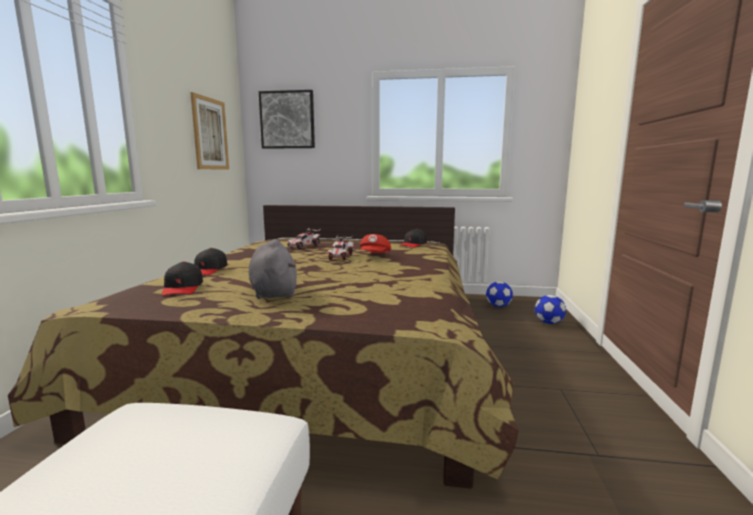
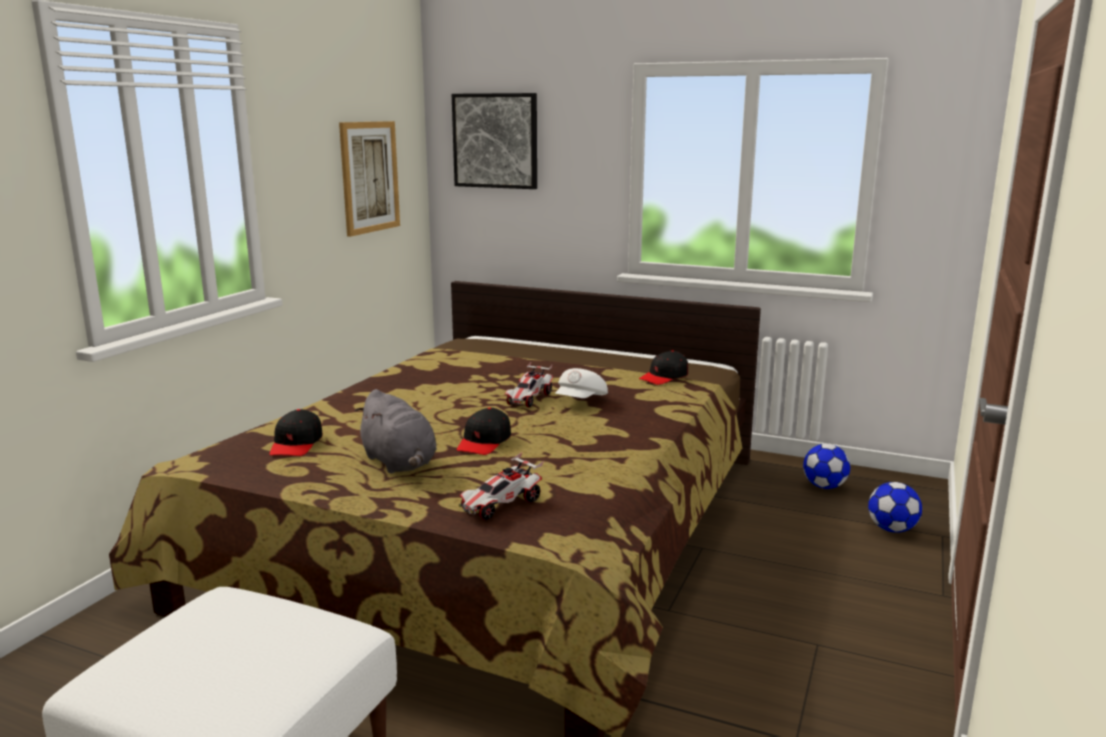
camera: 15 degrees right, 5 degrees up
black cap [194,248,227,275] -> black cap moved to [457,408,511,455]
grey plush toy [249,239,297,299] -> grey plush toy turned 150 degrees clockwise [355,389,437,474]
toy car [287,228,321,249] -> toy car moved to [459,453,544,520]
red cap [360,234,391,253] -> white cap [555,368,608,398]

